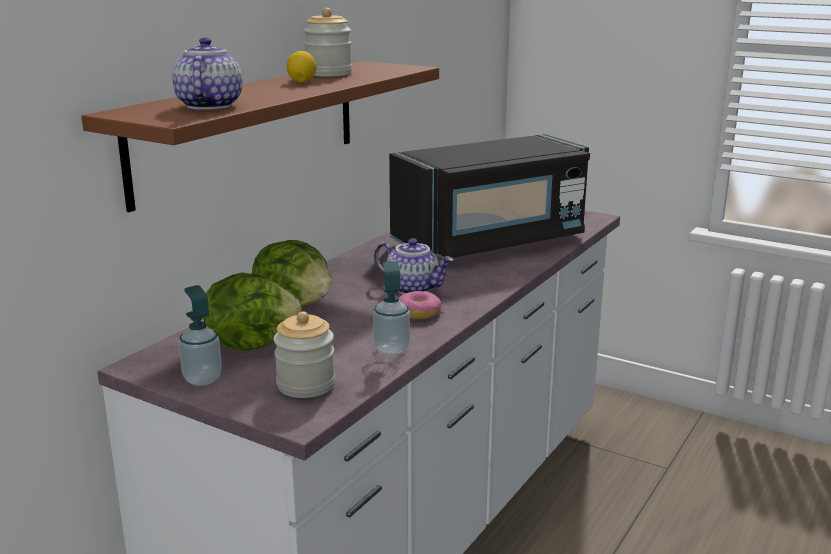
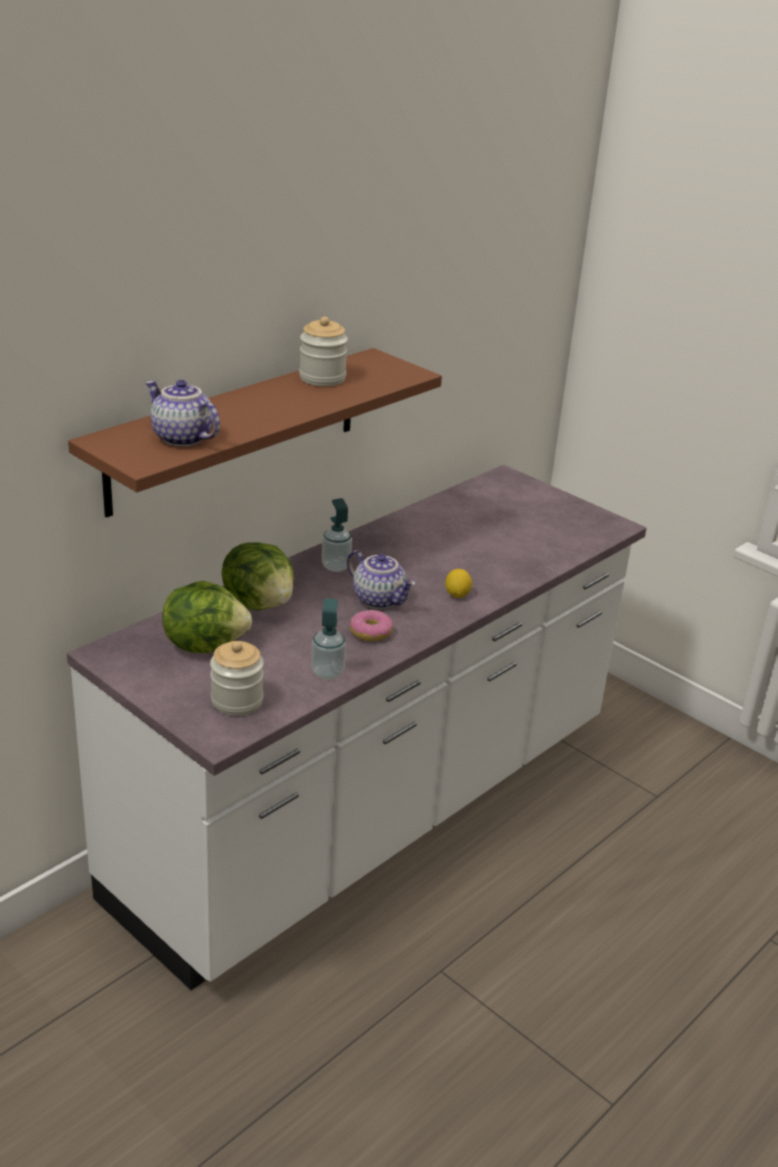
camera: 10 degrees right, 10 degrees up
teapot [172,37,242,110] -> teapot turned 60 degrees counterclockwise [145,380,220,447]
soap dispenser [179,285,222,386] -> soap dispenser moved to [322,498,352,572]
lemon [287,51,316,83] -> lemon moved to [445,569,472,598]
black microwave [389,134,590,258] -> none

